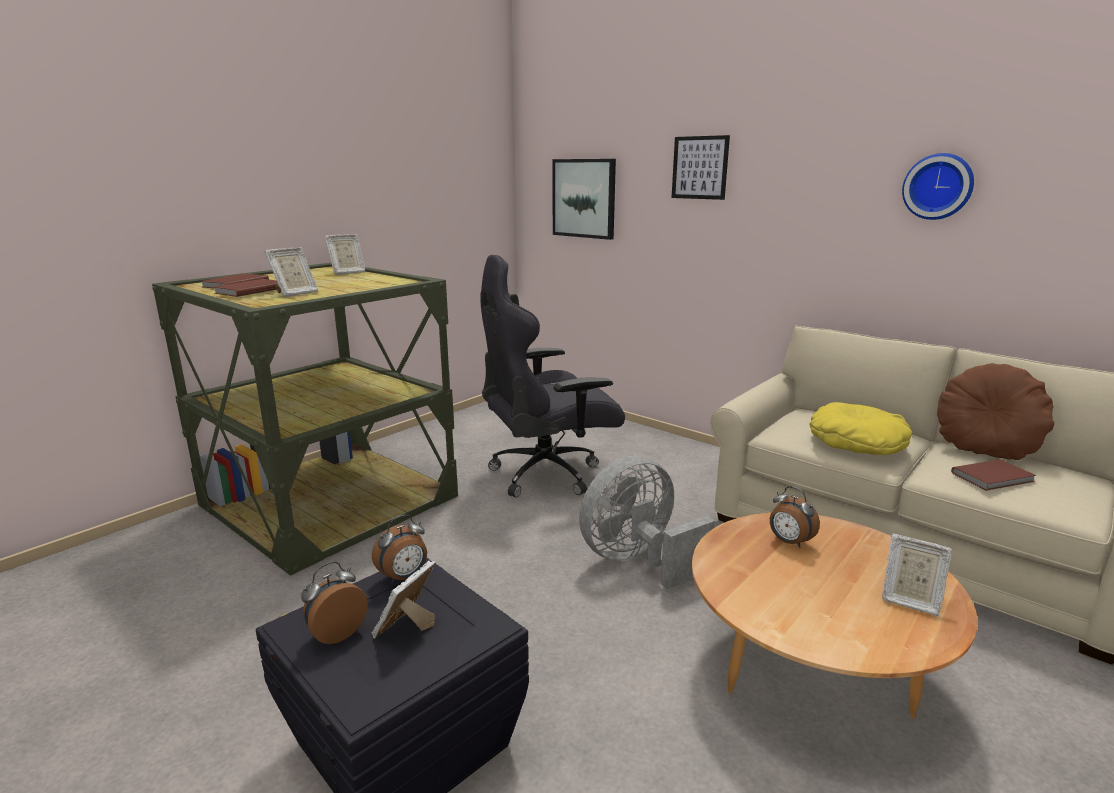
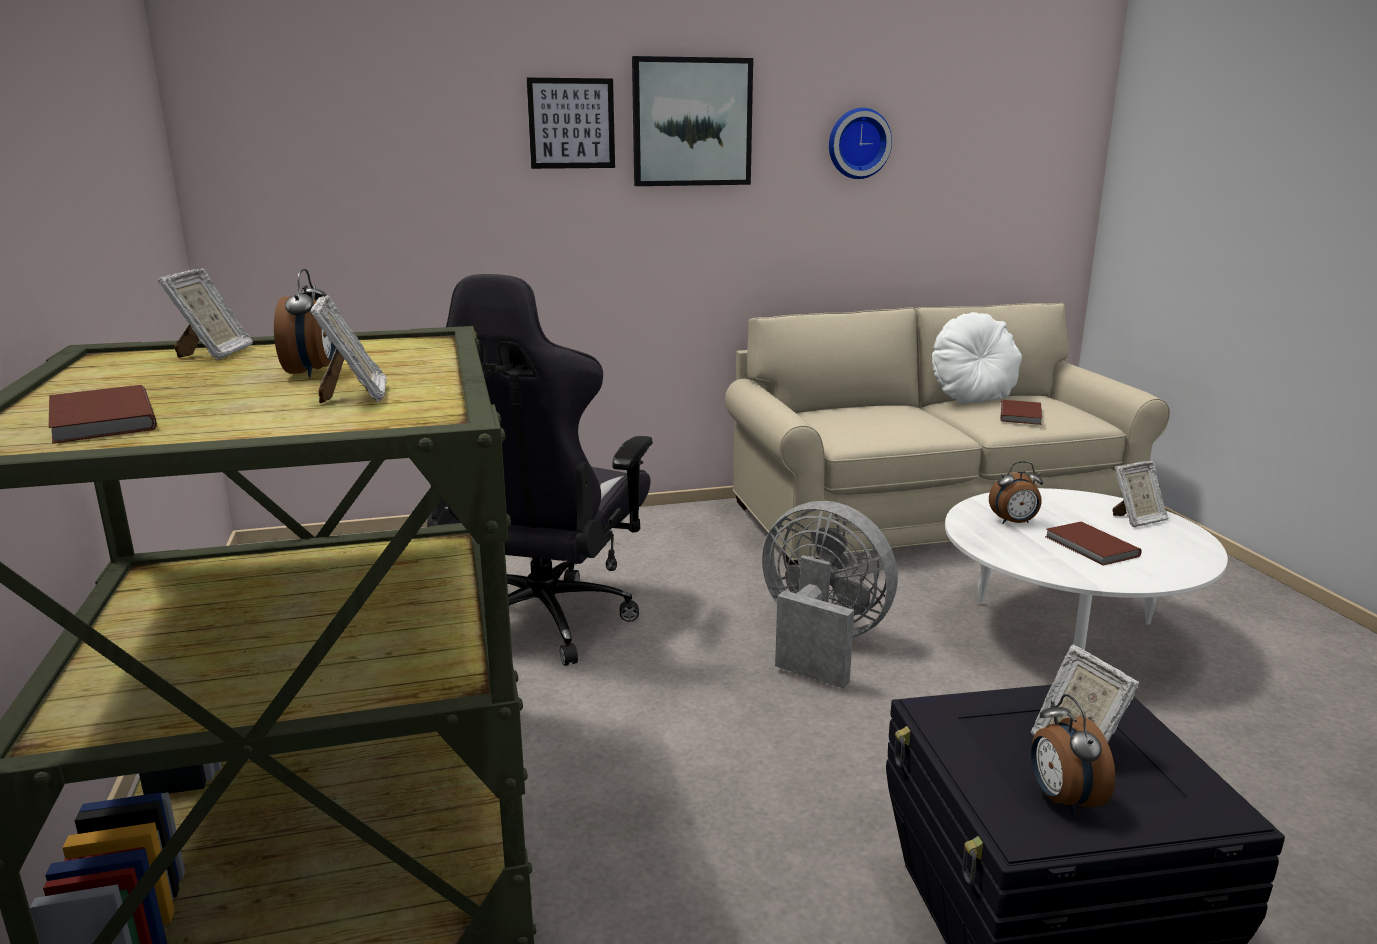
camera: 55 degrees left, 0 degrees up
brown book [214,279,278,297] -> brown book moved to [1045,522,1142,566]
alarm clock [372,515,427,584] -> alarm clock moved to [274,269,336,378]
picture [553,159,616,240] -> picture moved to [632,56,753,186]
grey fan [579,456,715,589] -> grey fan turned 120 degrees clockwise [762,501,898,689]
brown coffee table [692,513,978,719] -> white coffee table [945,488,1228,650]
yellow pillow [810,402,912,455] -> none
brown pillow [937,363,1054,460] -> white pillow [932,312,1022,403]

